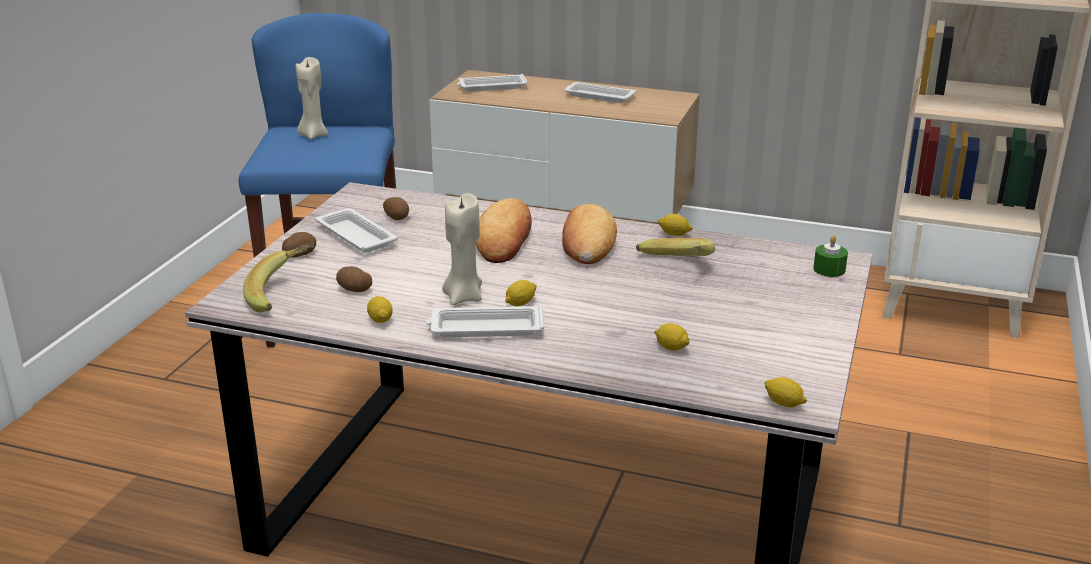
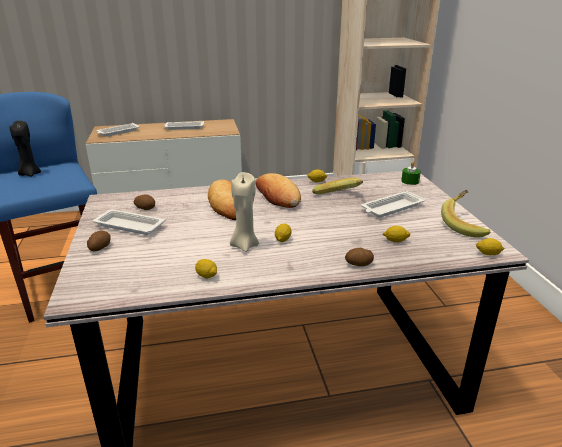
camera: 30 degrees left, 0 degrees up
banana [243,243,314,313] -> banana moved to [441,190,490,238]
beige candle [296,57,328,139] -> black candle [9,121,41,176]
potato [336,266,372,292] -> potato moved to [345,248,374,266]
white tray [426,305,544,337] -> white tray moved to [361,190,425,217]

